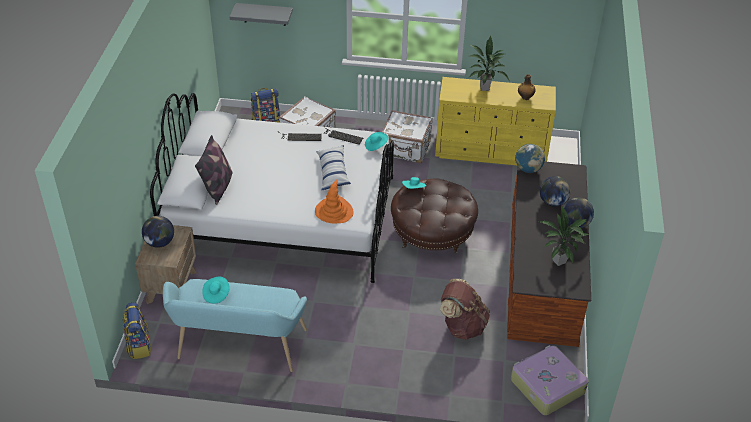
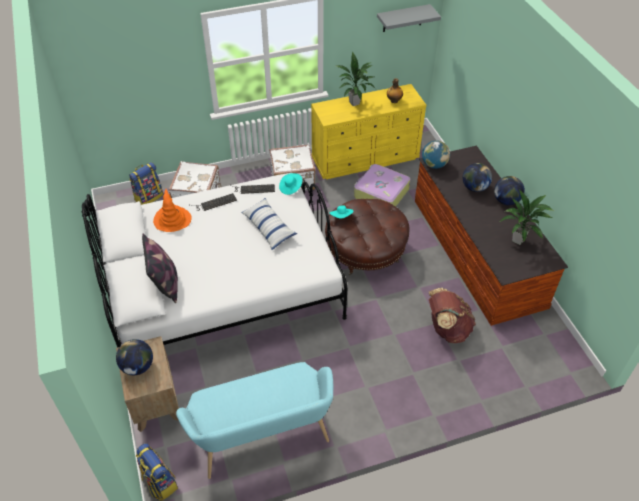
camera: 25 degrees left, 5 degrees up
turquoise hat [202,277,230,304] -> none
grey shelf [229,3,293,26] -> grey shelf moved to [377,4,441,32]
orange hat [315,179,354,223] -> orange hat moved to [153,189,192,232]
suitcase [511,345,589,415] -> suitcase moved to [354,164,410,207]

